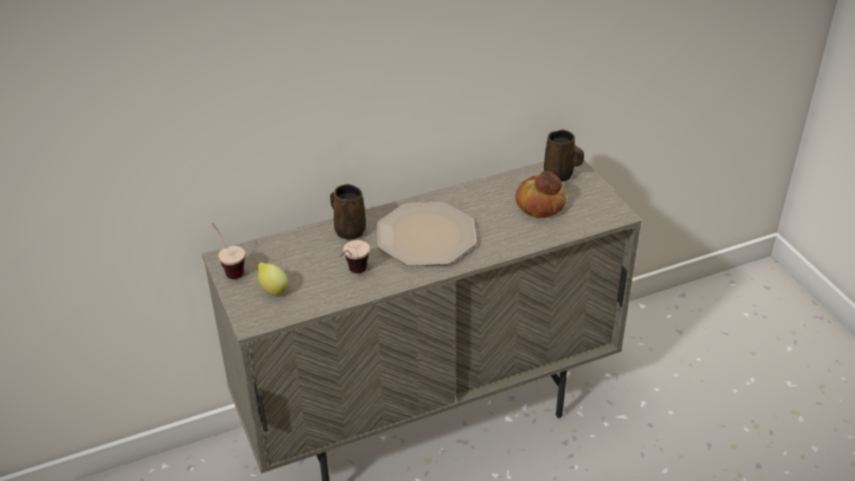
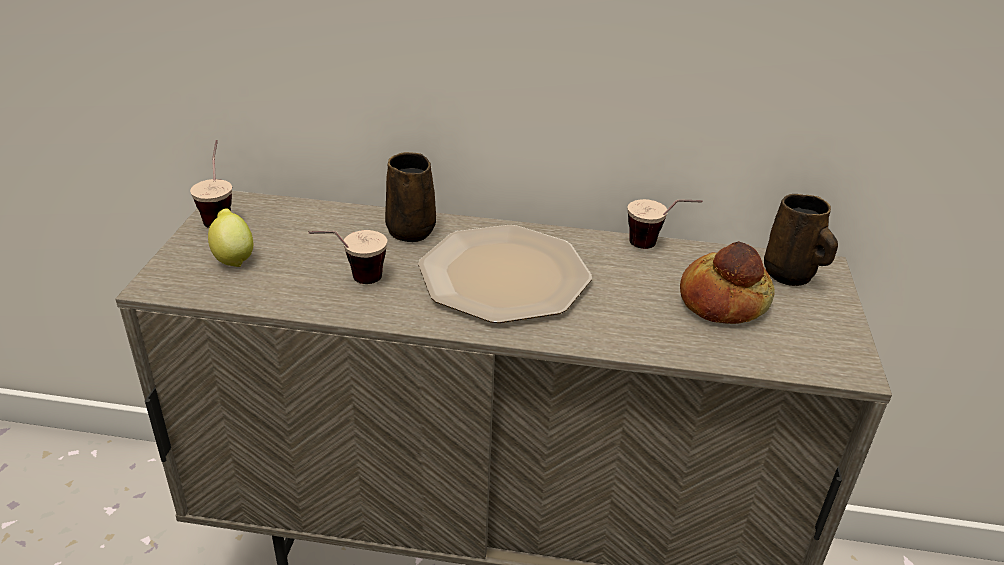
camera: 30 degrees right, 5 degrees down
none -> cup [627,199,702,249]

